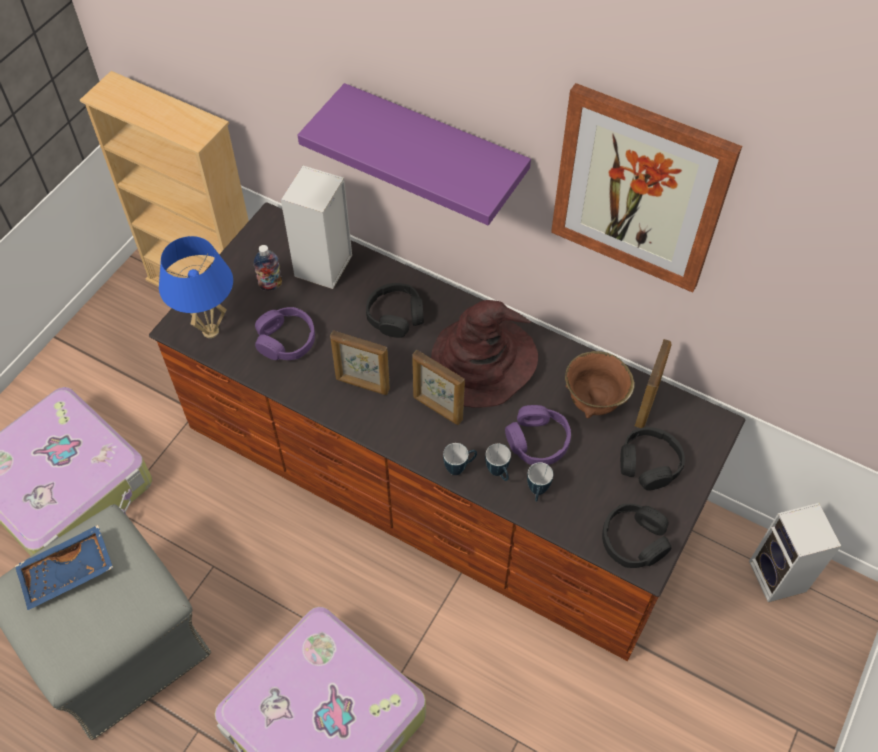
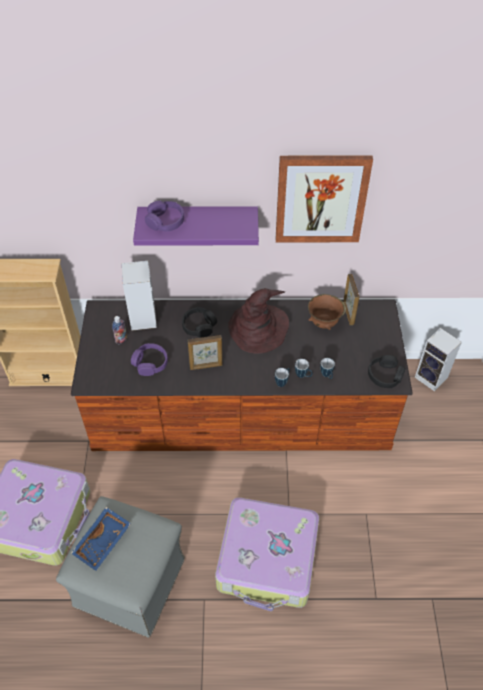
camera: 30 degrees left, 5 degrees down
blue table lamp [159,236,233,338] -> none
picture frame [412,350,465,425] -> none
purple headphones [505,405,571,465] -> purple headphones moved to [145,201,184,232]
black headphones [620,427,685,491] -> none

